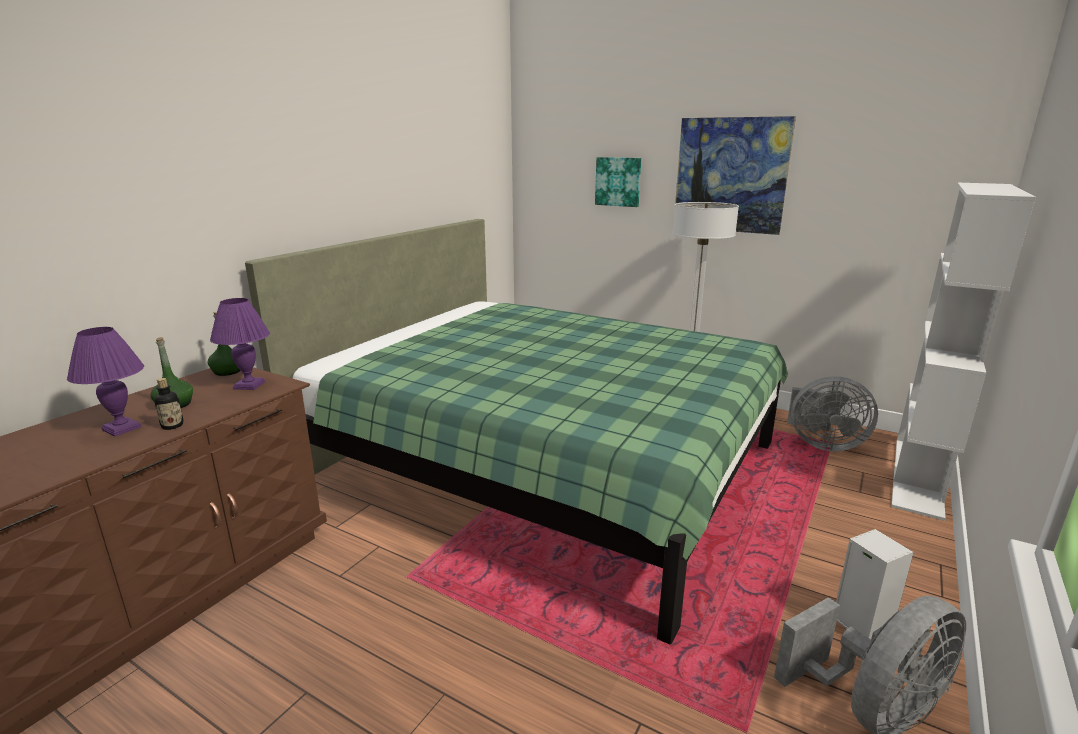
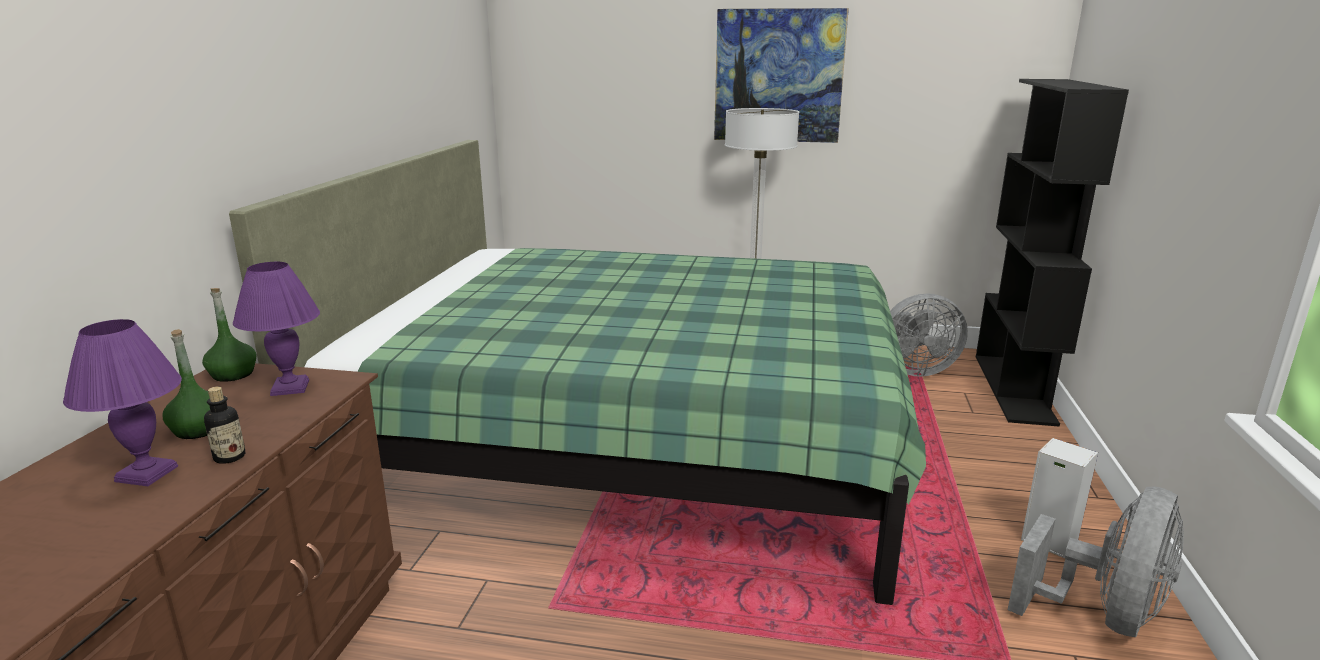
camera: 20 degrees left, 0 degrees up
picture [595,157,641,207] -> none
white bookcase [891,183,1036,521] -> black bookcase [976,79,1129,427]

